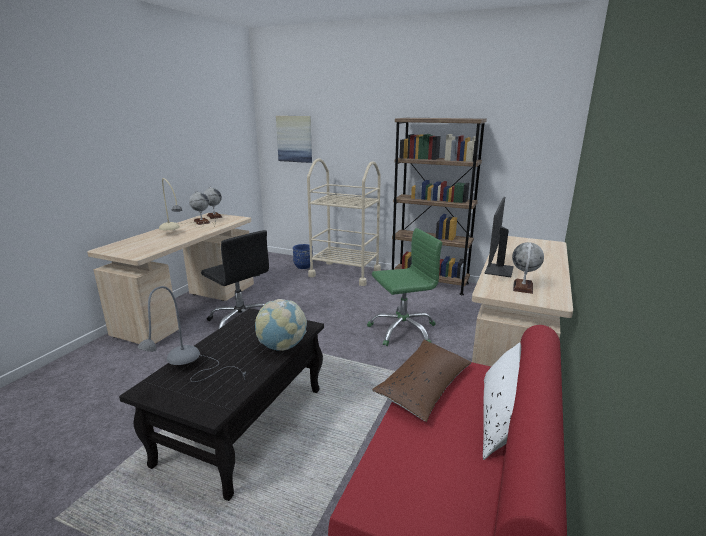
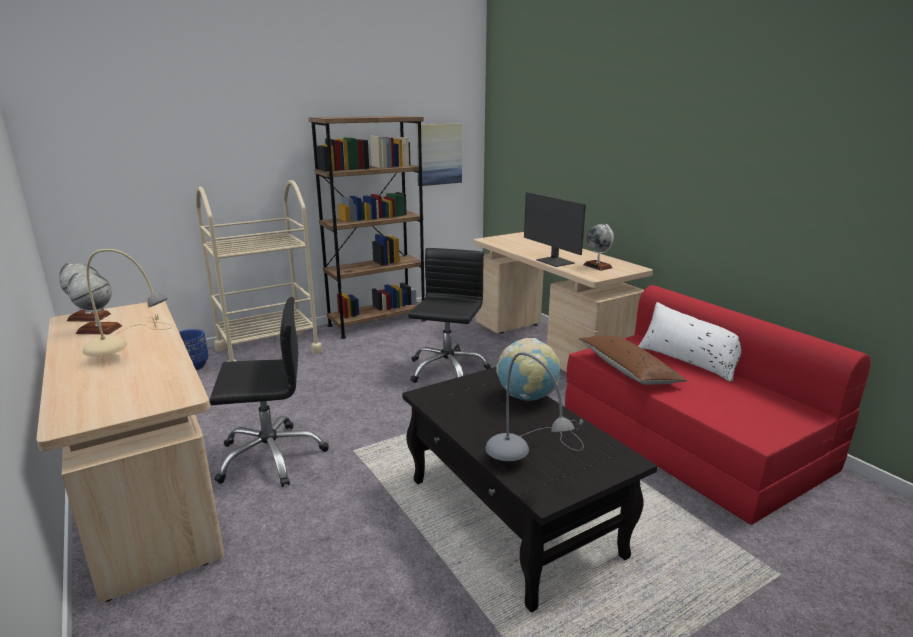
camera: 55 degrees left, 0 degrees up
picture [276,116,312,163] -> picture moved to [417,123,462,186]
green office chair [367,228,442,346] -> black office chair [408,248,491,383]

